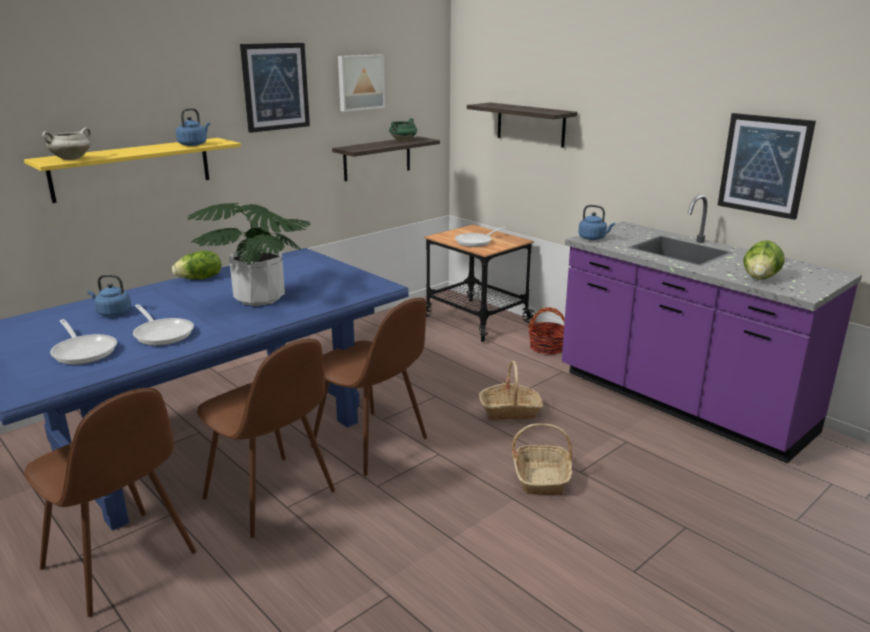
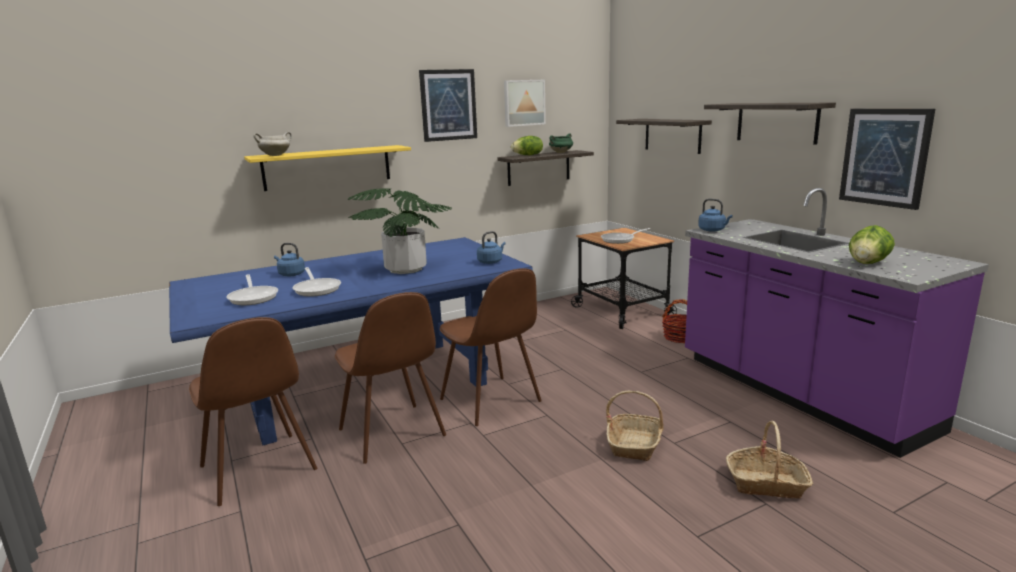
camera: 15 degrees right, 5 degrees down
lettuce [172,251,221,279] -> lettuce moved to [511,136,543,155]
blue kettle [176,108,210,146] -> blue kettle moved to [477,231,506,264]
basket [479,361,543,420] -> basket moved to [726,421,813,499]
none -> shelf [704,102,836,145]

